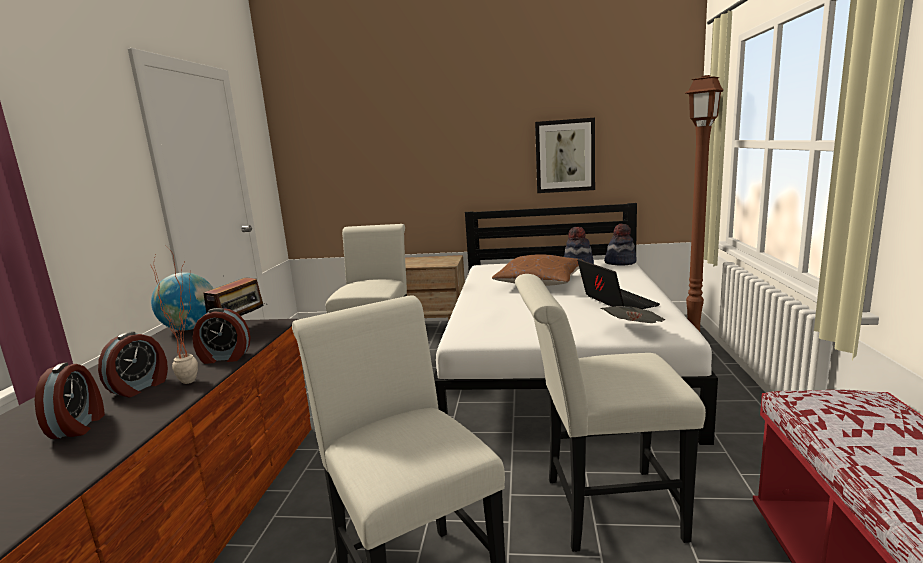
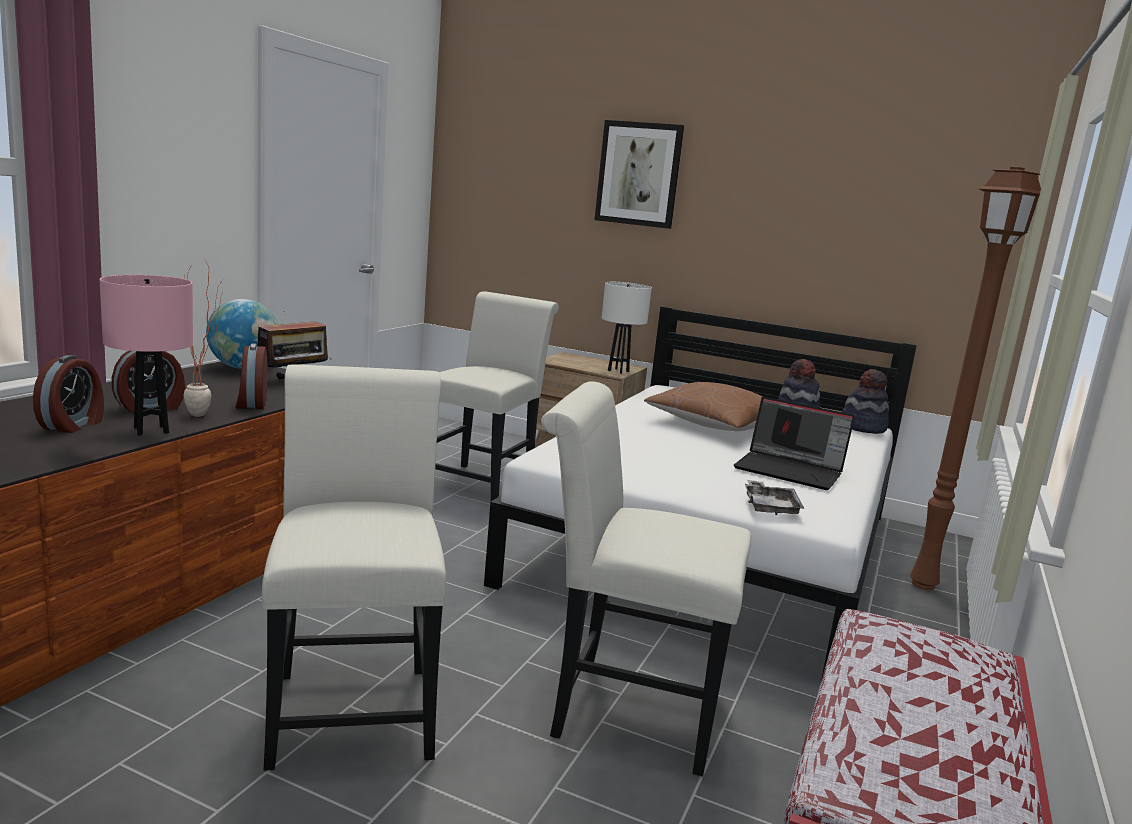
camera: 15 degrees right, 0 degrees up
alarm clock [192,308,250,364] -> alarm clock turned 60 degrees clockwise [235,343,267,409]
picture [535,118,595,193] -> picture moved to [595,120,684,229]
laptop [577,259,660,309] -> laptop turned 120 degrees clockwise [734,397,855,490]
newspaper [600,306,665,323] -> grey tray [745,480,804,515]
none -> pink table lamp [99,275,193,436]
none -> white table lamp [602,282,652,374]

